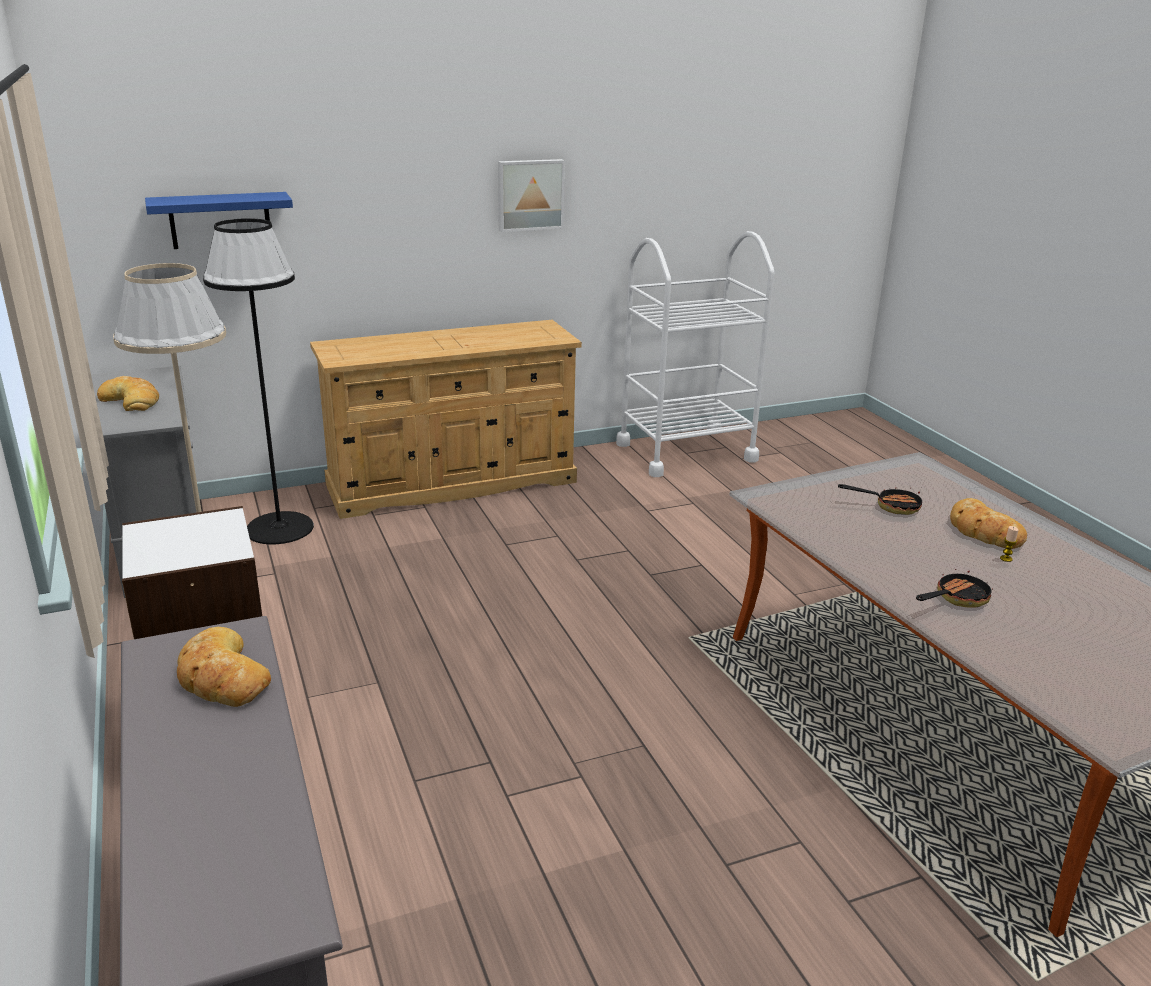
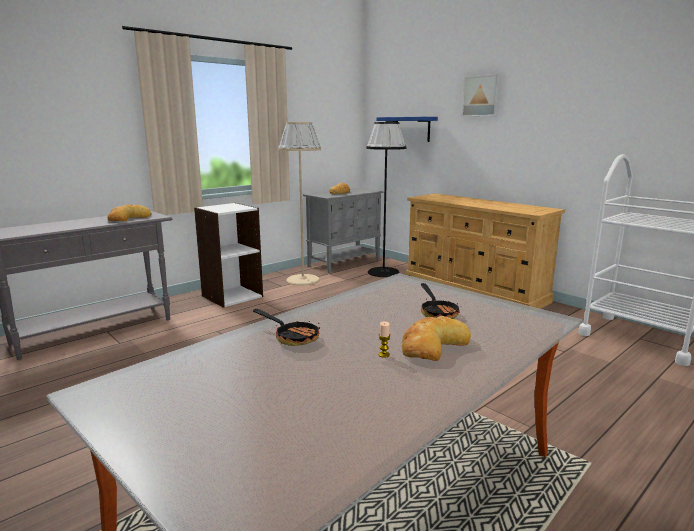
camera: 70 degrees right, 10 degrees down
picture [498,159,565,232] -> picture moved to [461,74,501,117]

